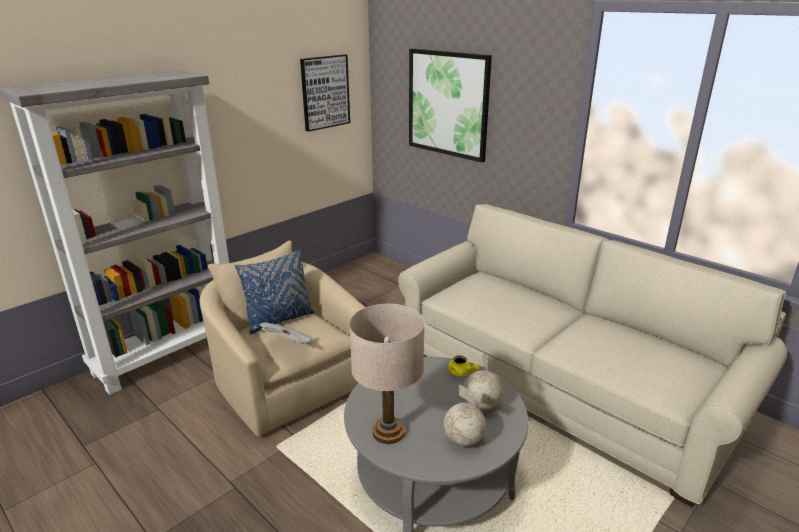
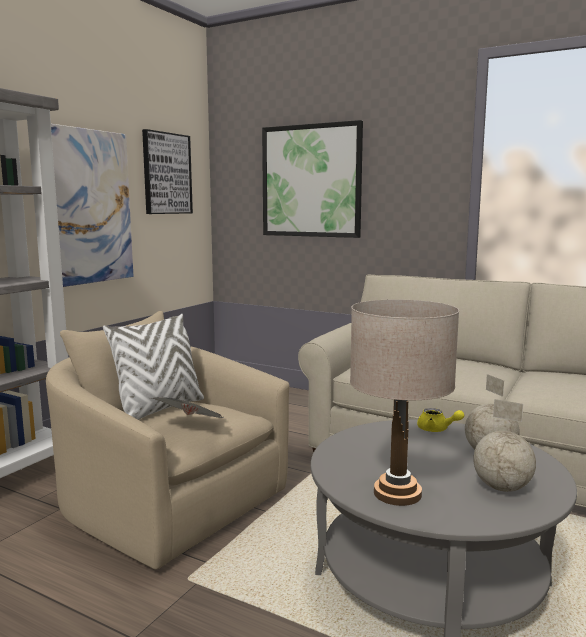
camera: 15 degrees left, 15 degrees down
blue pillow [235,249,315,335] -> white pillow [103,314,204,420]
none -> picture [51,124,133,287]

